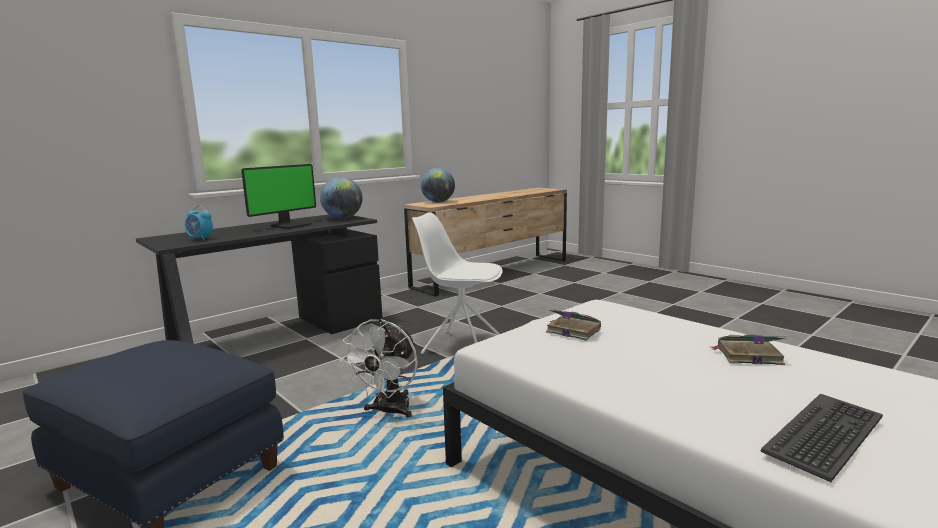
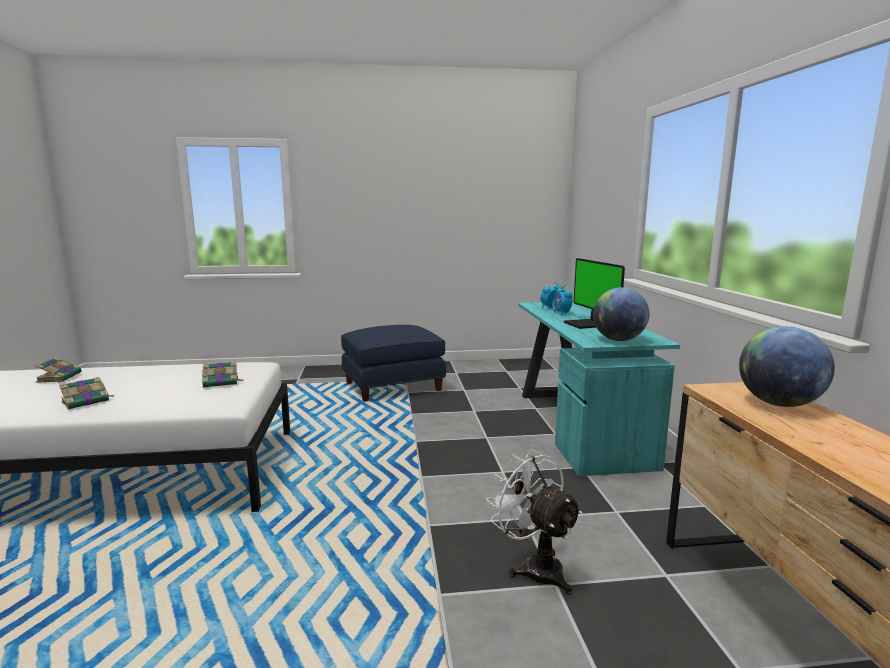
camera: 125 degrees right, 0 degrees up
black desk [136,214,383,344] -> turquoise desk [518,301,680,476]
white fan [340,319,418,418] -> white fan moved to [486,449,583,595]
white chair [412,212,503,354] -> none
keyboard [760,394,883,482] -> book [35,357,82,383]
none -> alarm clock [552,285,573,315]

